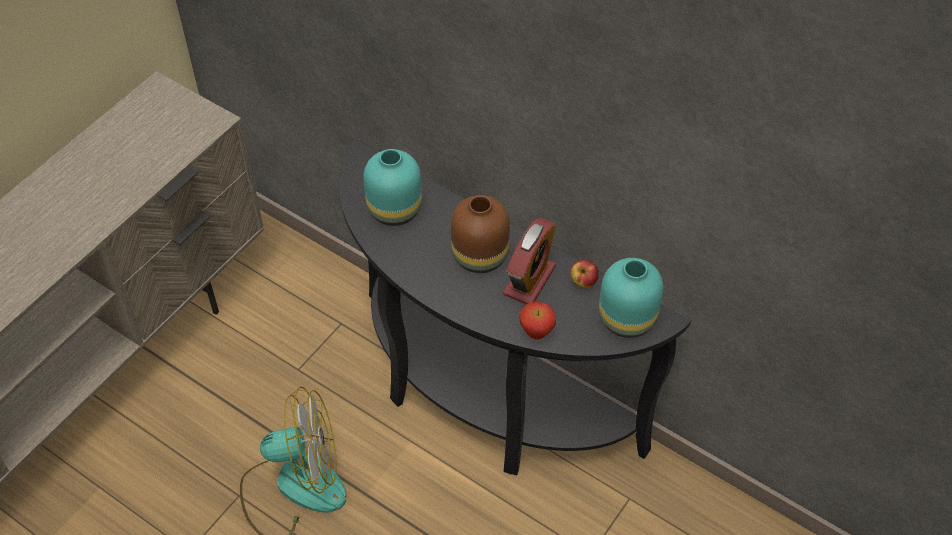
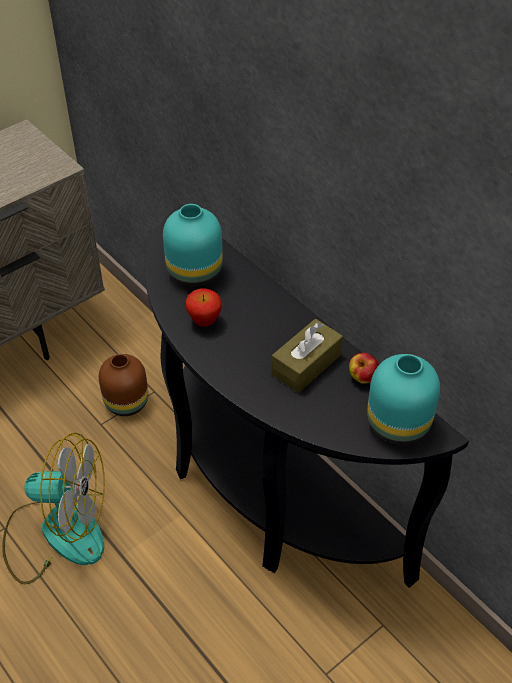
camera: 15 degrees right, 5 degrees down
brown vase [451,195,510,273] -> brown vase moved to [99,354,148,416]
alarm clock [503,218,556,304] -> brown tissue box [271,319,343,393]
apple [519,302,556,339] -> apple moved to [186,288,222,327]

